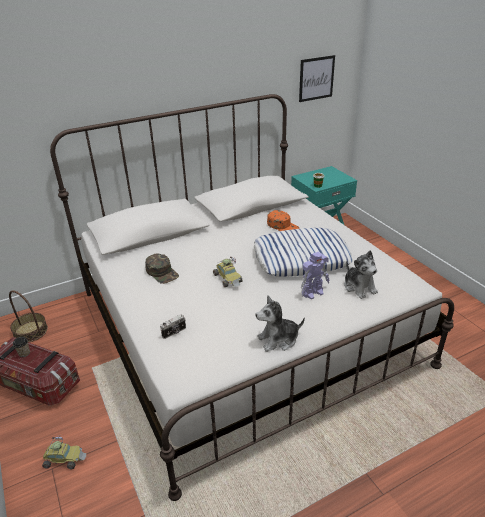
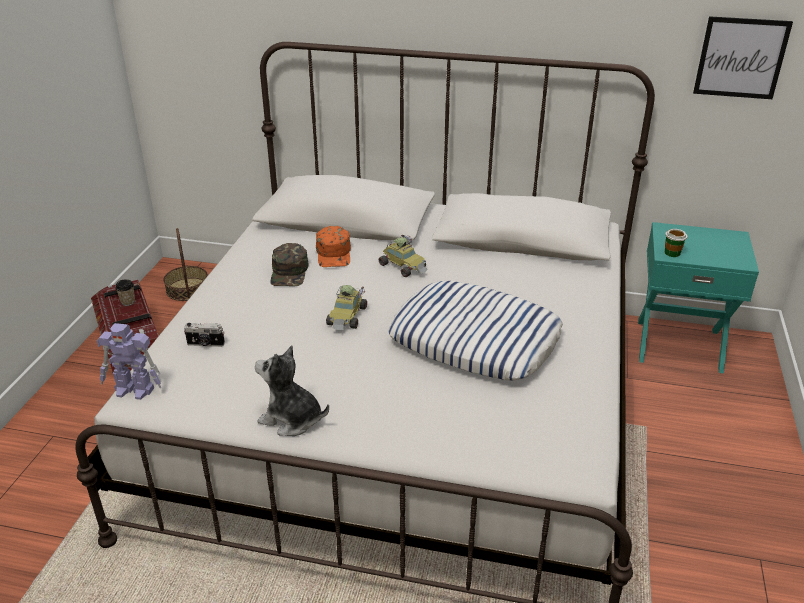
camera: 40 degrees right, 0 degrees up
toy car [42,435,86,469] -> toy car moved to [379,235,428,277]
orange cap [267,210,300,231] -> orange cap moved to [316,226,351,267]
toy robot [301,251,329,299] -> toy robot moved to [97,323,161,400]
plush toy [344,250,378,299] -> none

